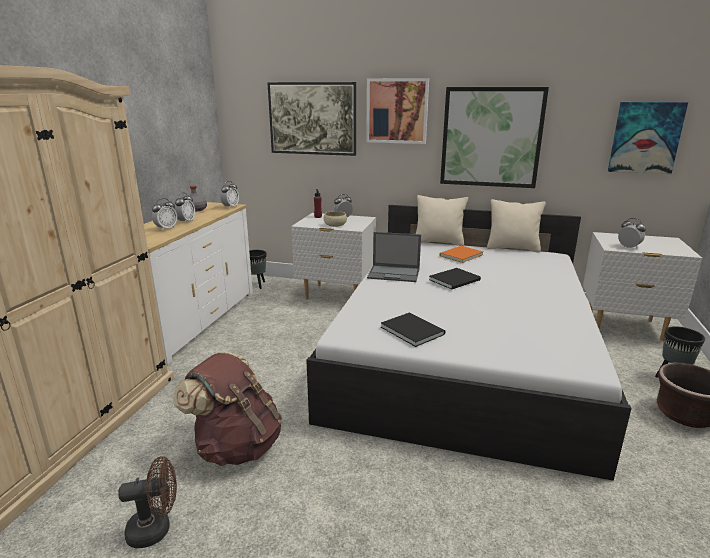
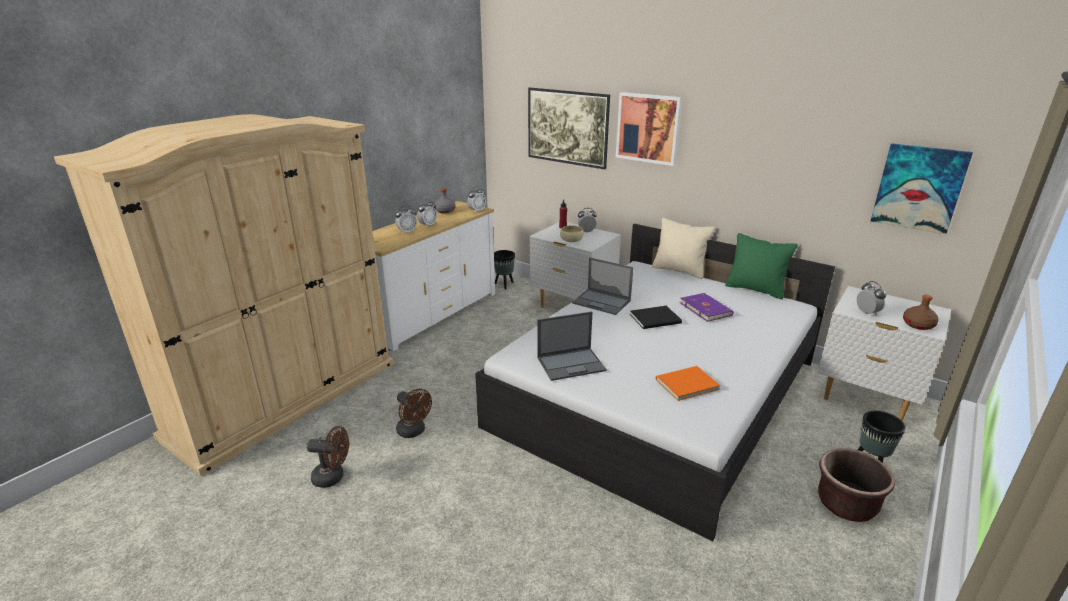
camera: 20 degrees right, 5 degrees up
brown backpack [173,352,282,466] -> brown fan [396,389,432,438]
black book [381,313,445,347] -> laptop [537,312,607,381]
orange book [439,246,483,263] -> orange book moved to [656,366,721,401]
picture [440,87,549,188] -> none
beige pillow [487,199,546,253] -> green pillow [725,233,798,299]
none -> purple book [680,293,733,322]
none -> brown bottle [903,295,939,330]

